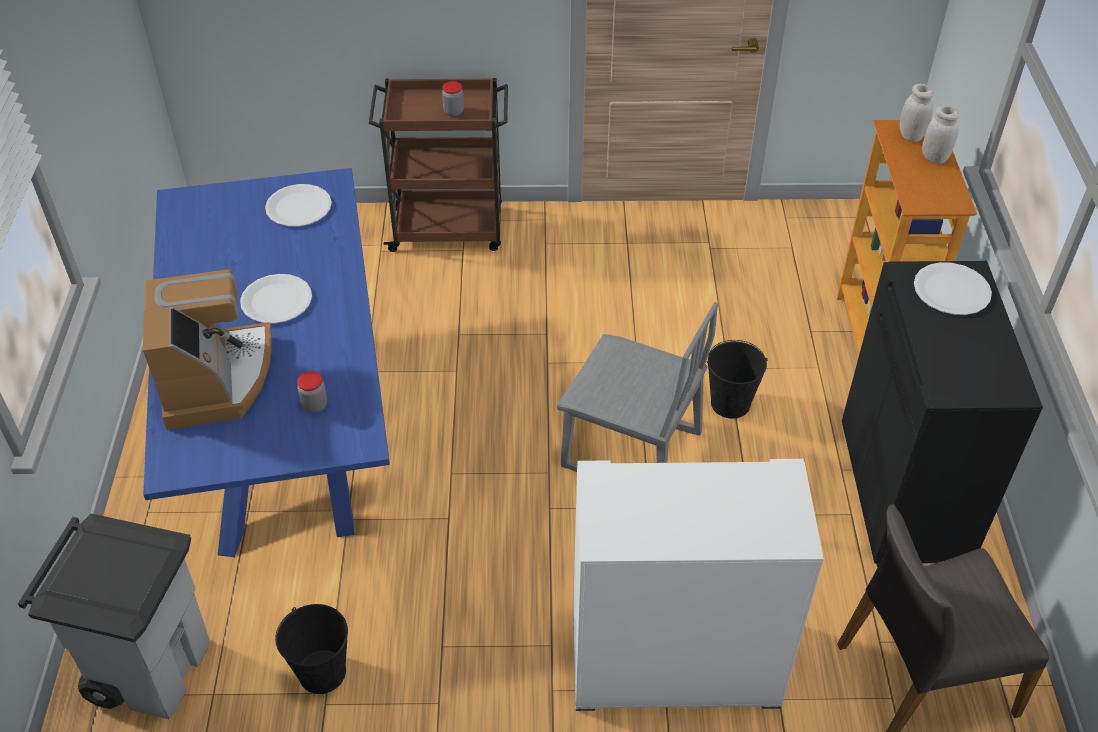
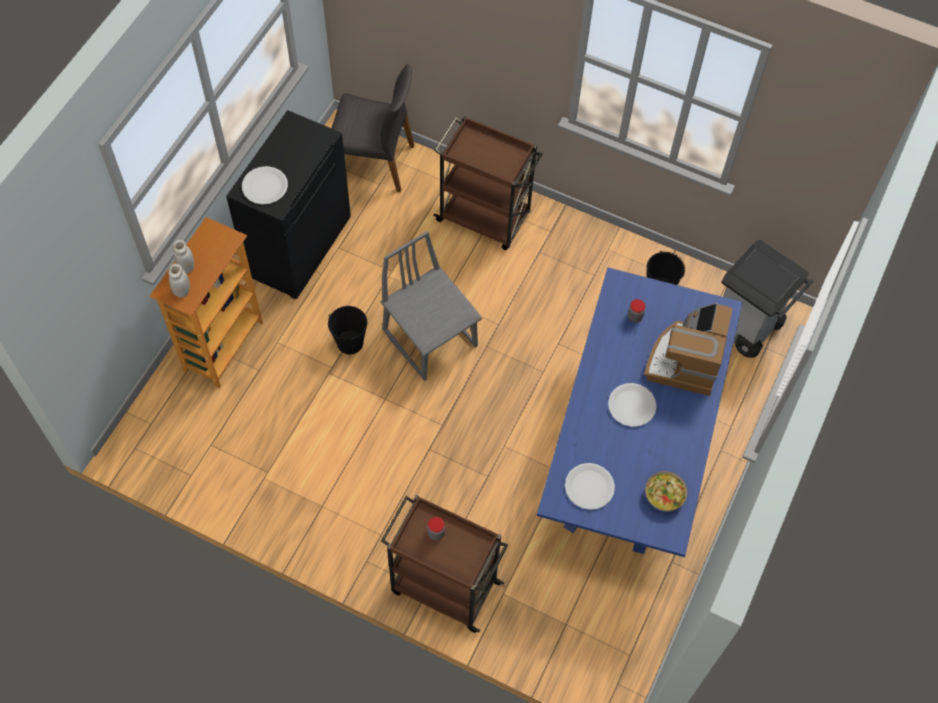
camera: 155 degrees left, 15 degrees up
white cabinet [573,459,824,711] -> brown cart [433,116,543,250]
none -> bowl [645,471,687,511]

